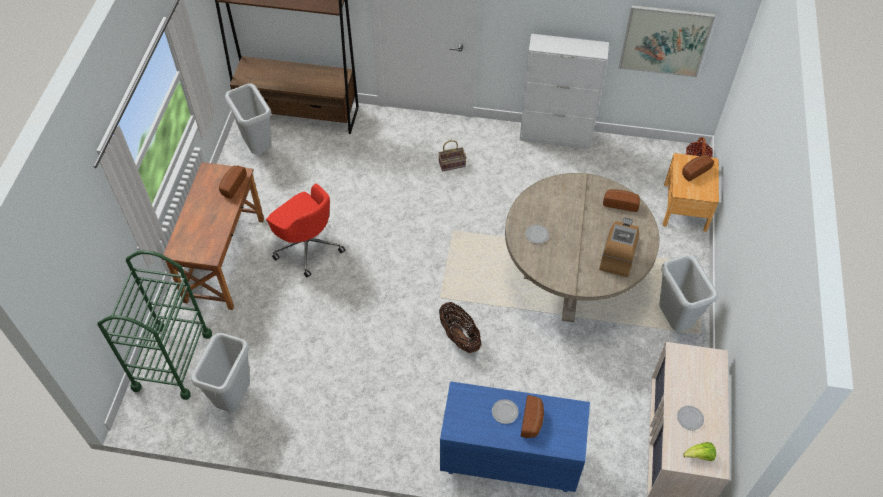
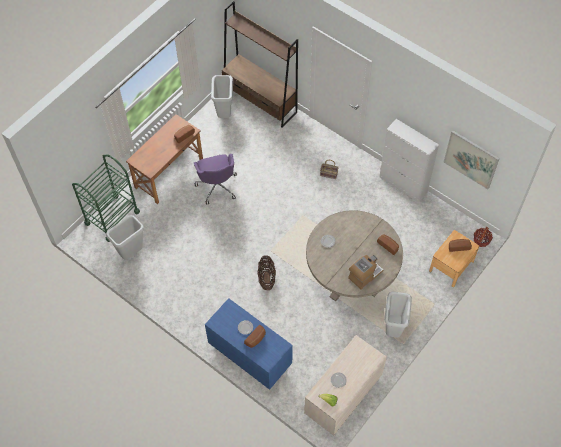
camera: 30 degrees right, 5 degrees up
red office chair [266,184,345,278] -> purple office chair [194,154,237,205]

